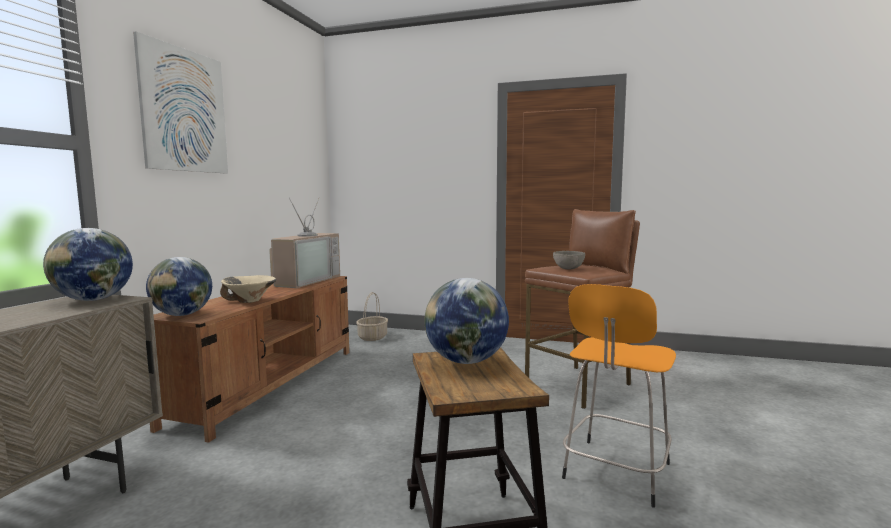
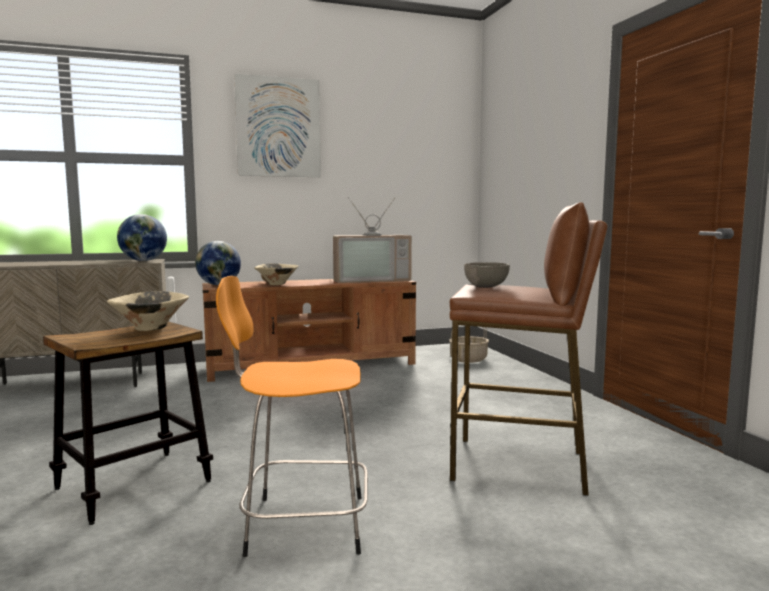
camera: 55 degrees right, 0 degrees up
globe [424,278,509,364] -> beige bowl [107,291,189,331]

